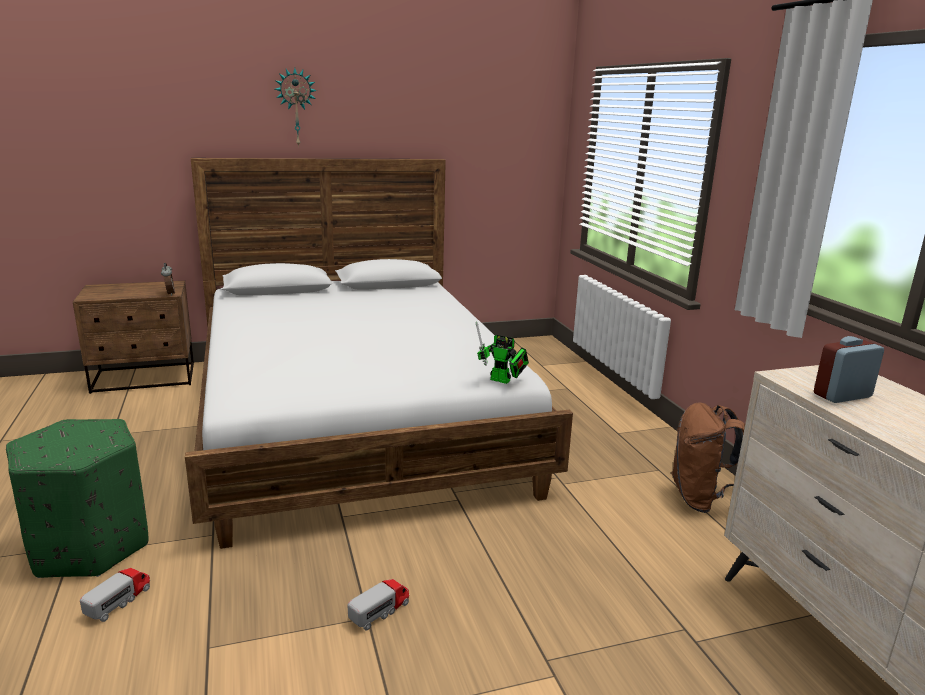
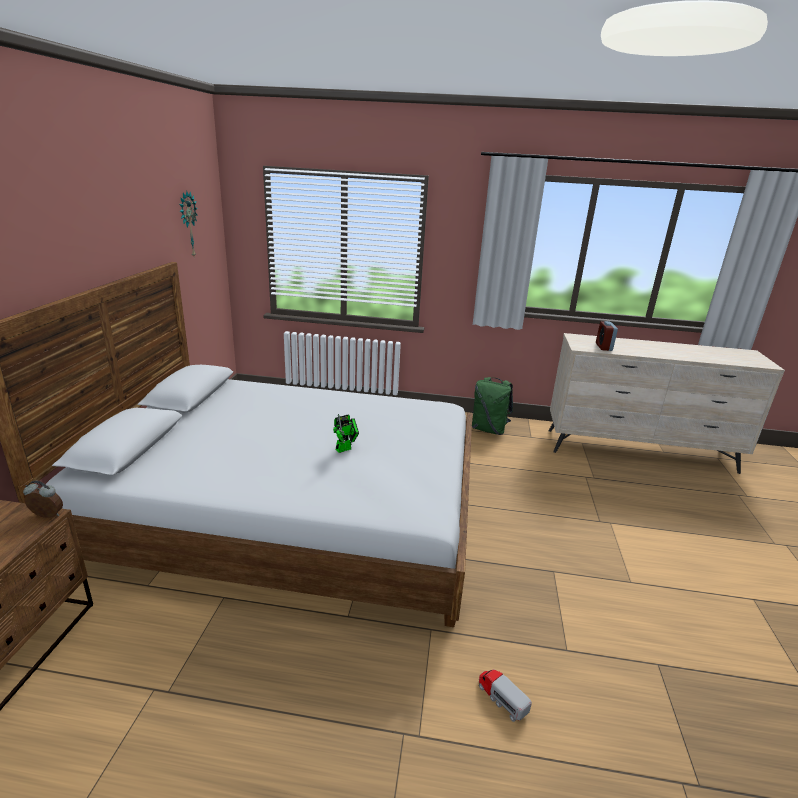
camera: 65 degrees left, 5 degrees up
green ottoman [6,419,149,578] -> none
wall clock [275,68,317,147] -> wall clock moved to [179,191,198,256]
toy truck [348,579,409,631] -> none
toy robot [476,321,529,384] -> toy robot moved to [333,414,359,453]
brown backpack [671,402,745,513] -> green backpack [472,377,513,435]

